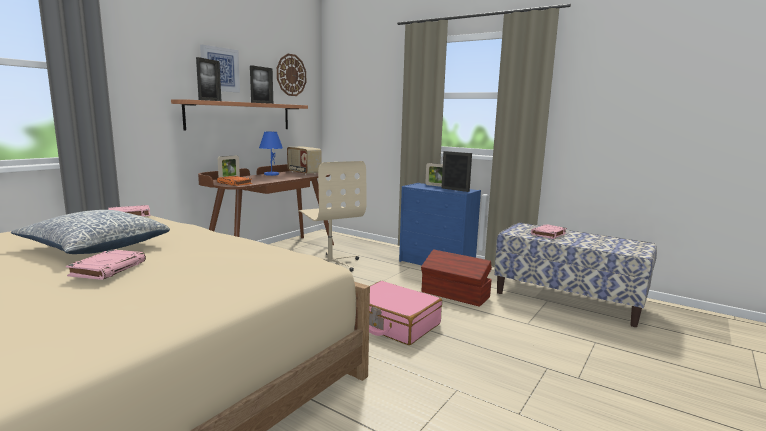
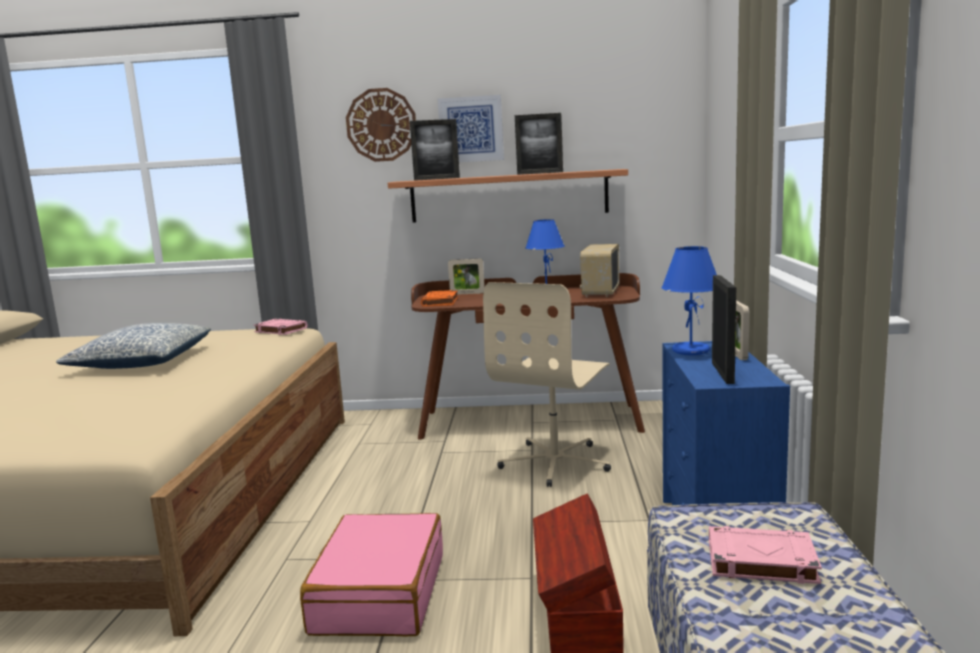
camera: 60 degrees right, 0 degrees up
pink book [66,249,146,280] -> none
wall clock [277,54,306,96] -> wall clock moved to [346,88,416,162]
none -> blue table lamp [661,246,717,355]

